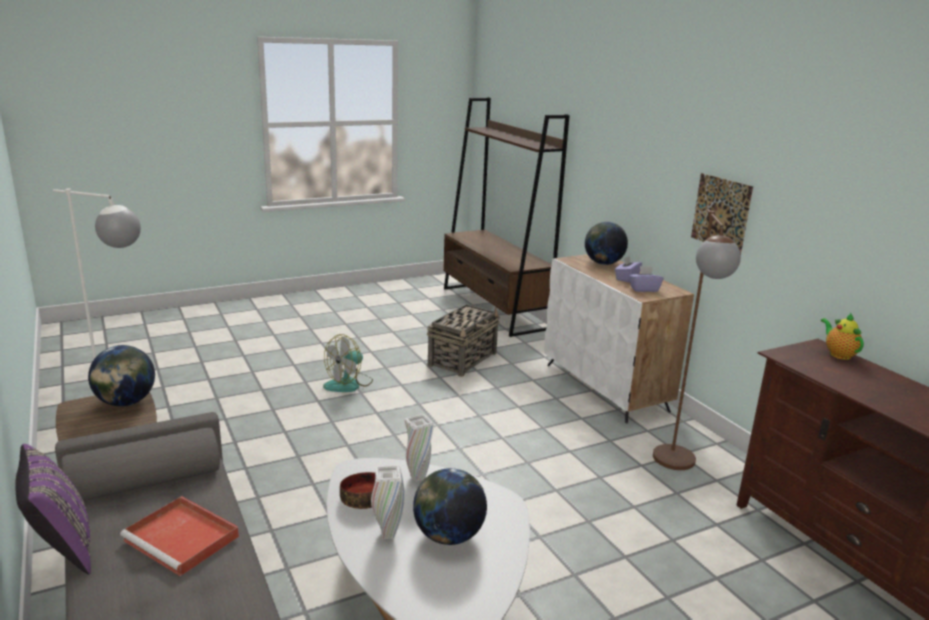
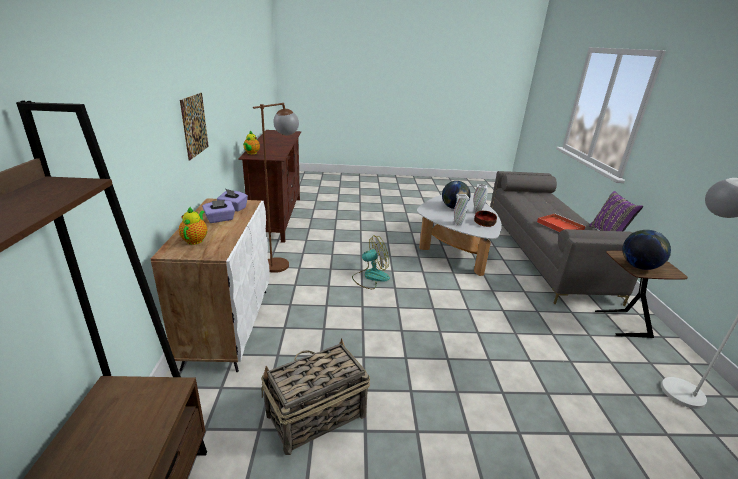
camera: 155 degrees left, 5 degrees up
fan [323,334,373,392] -> fan moved to [352,235,390,289]
globe [585,222,628,265] -> teapot [179,207,207,245]

